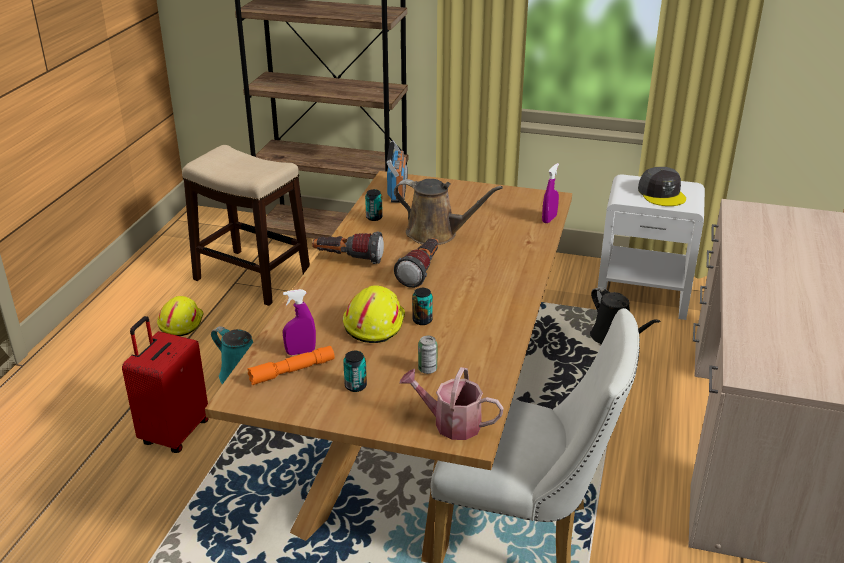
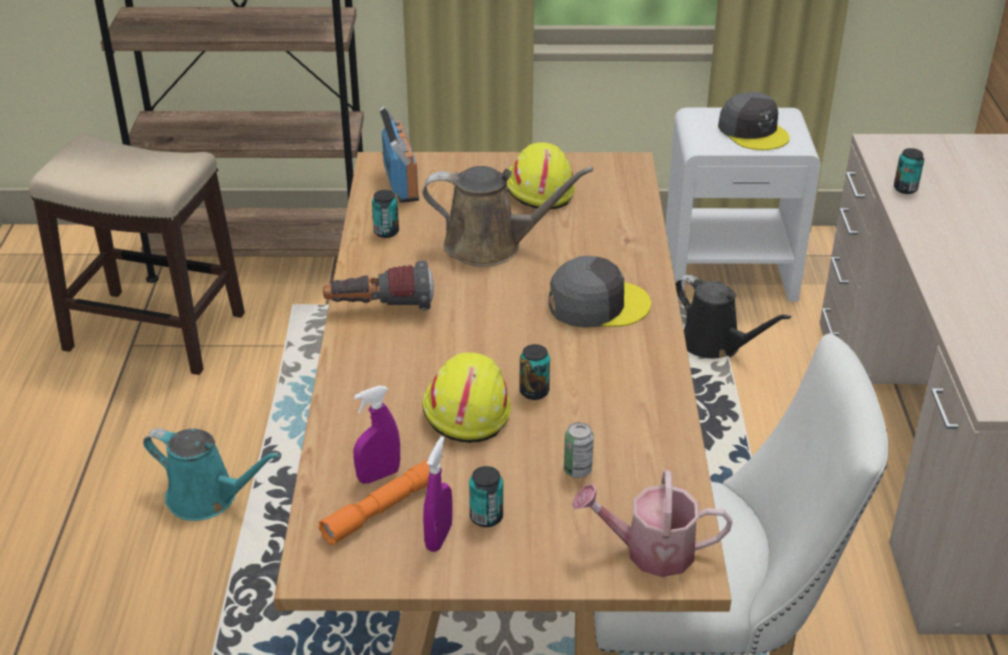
camera: 15 degrees left, 5 degrees up
red suitcase [122,316,209,453] -> none
yellow hard hat [157,296,203,336] -> yellow hard hat moved to [507,142,575,210]
flashlight [394,238,439,288] -> none
purple spray bottle [542,163,559,223] -> purple spray bottle moved to [423,436,452,552]
none -> grey cap [549,256,651,328]
none -> can [894,148,924,194]

